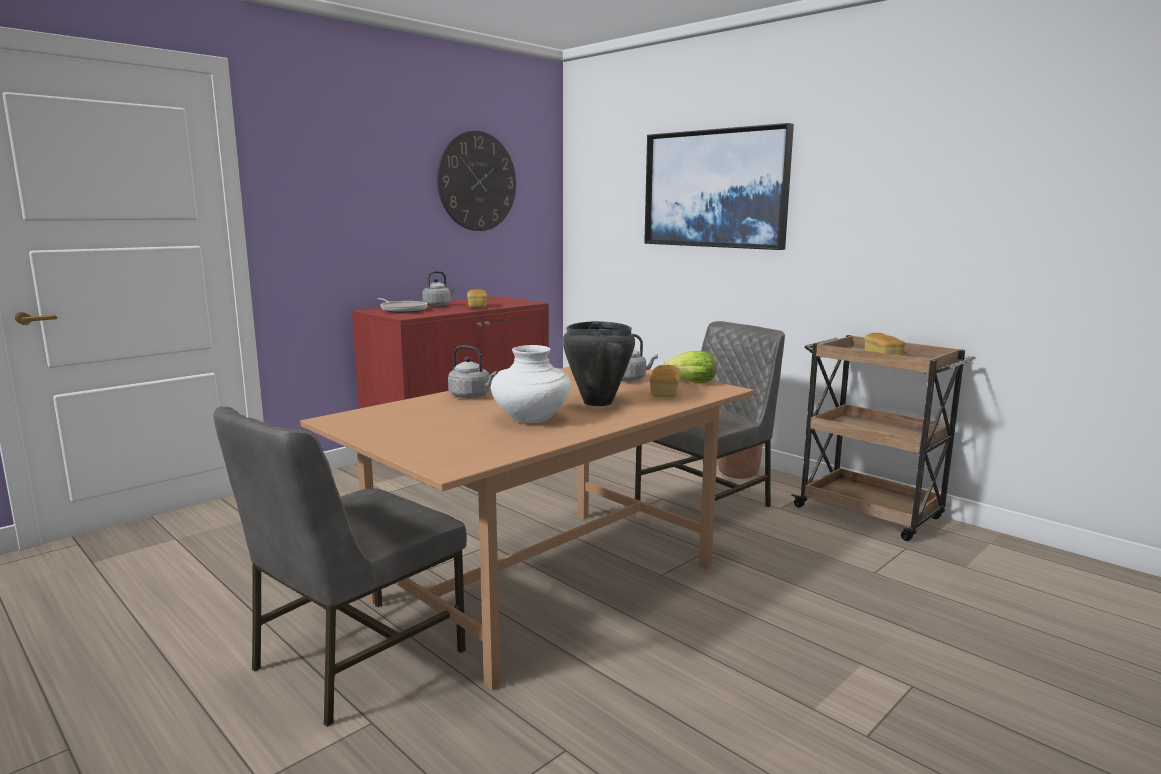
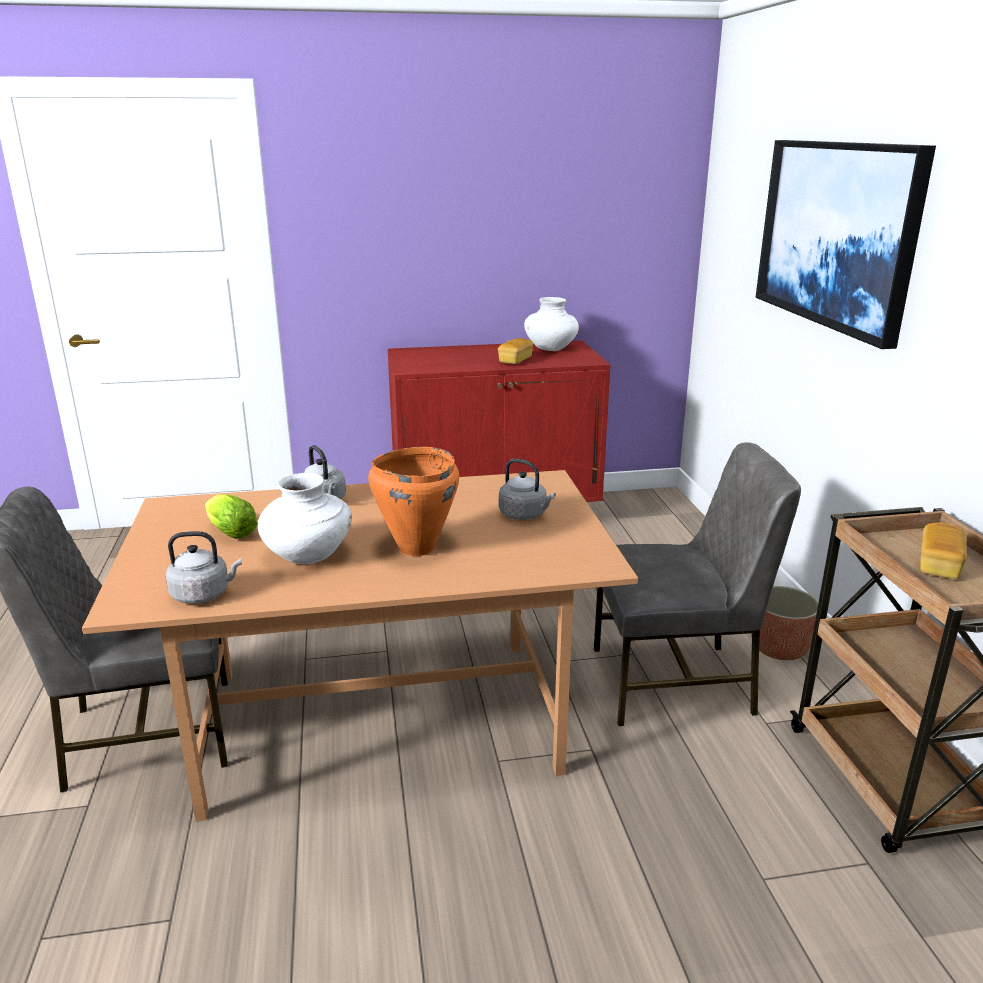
camera: 35 degrees right, 10 degrees up
frying pan [377,298,427,313] -> none
grey kettle [422,271,457,307] -> grey kettle moved to [166,531,242,604]
wall clock [437,131,516,231] -> none
black cooking pot [563,321,635,406] -> orange cooking pot [368,447,459,556]
bread [650,365,681,397] -> none
lettuce [664,351,716,383] -> lettuce moved to [205,494,258,539]
none -> white vase [524,297,579,351]

